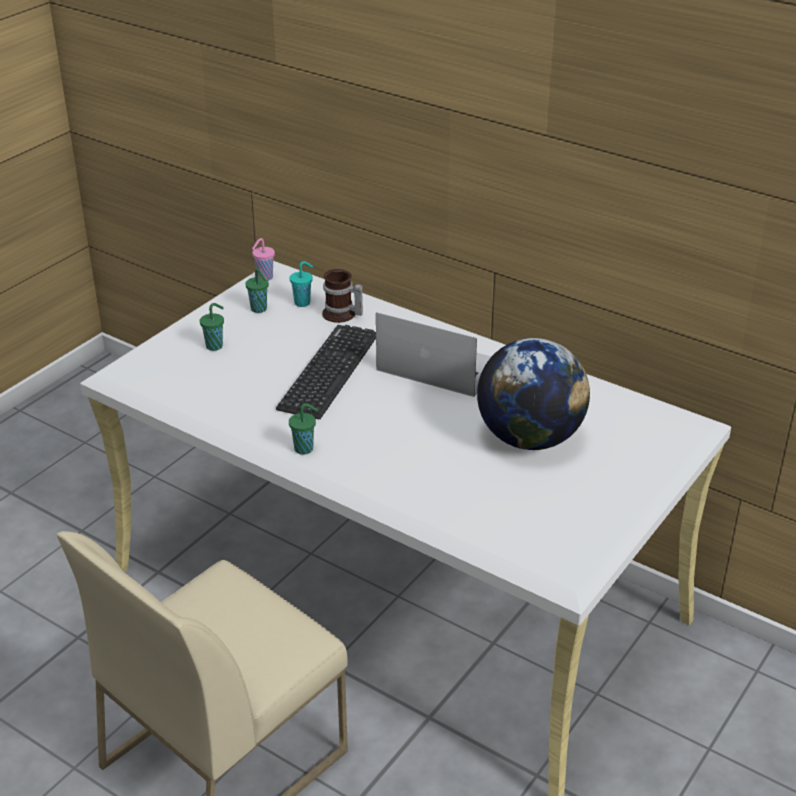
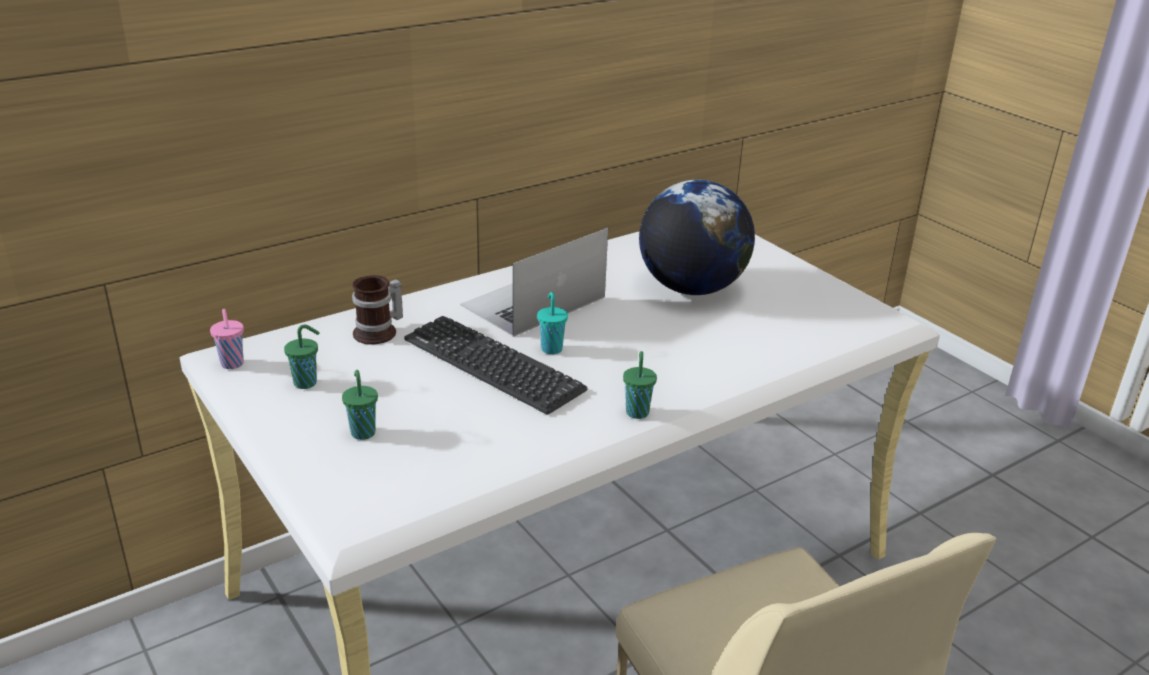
camera: 70 degrees left, 5 degrees down
turquoise cup [290,261,313,307] -> turquoise cup moved to [537,292,568,354]

